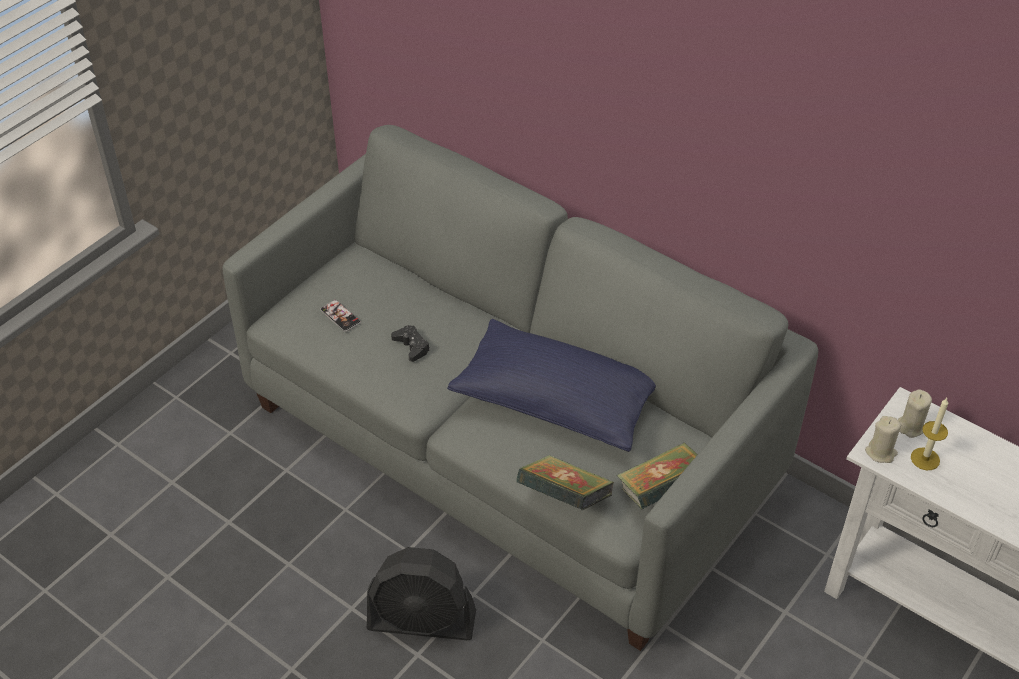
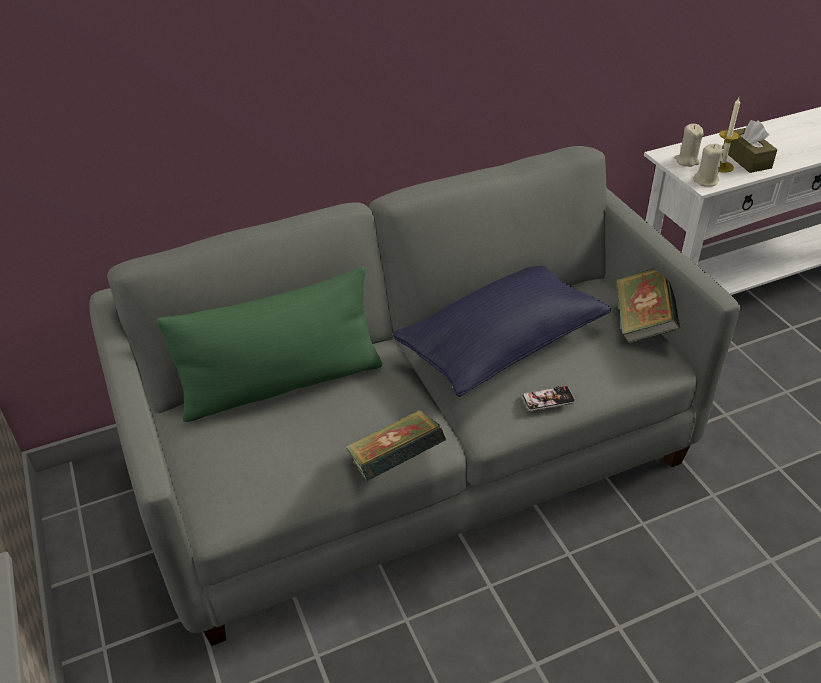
camera: 60 degrees left, 5 degrees down
phone [320,300,361,332] -> phone moved to [522,385,575,411]
black fan [367,547,476,640] -> none
black game controller [391,325,430,362] -> none
book [516,455,614,510] -> book moved to [345,409,446,481]
none -> green pillow [156,267,382,422]
none -> brown tissue box [723,120,777,173]

